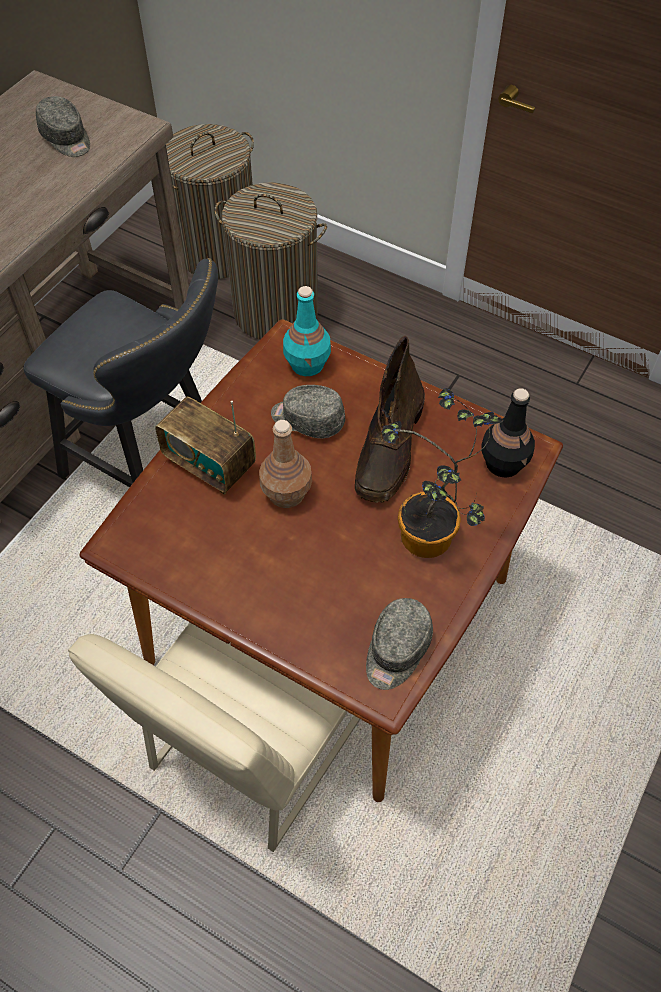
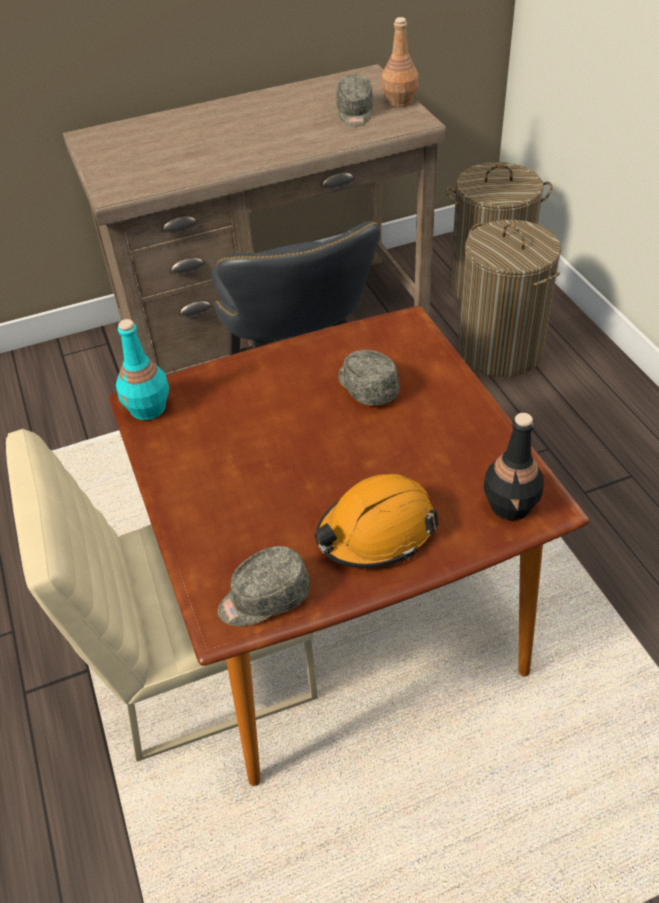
camera: 40 degrees right, 10 degrees down
radio [155,397,256,495] -> none
brown bottle [259,420,312,508] -> brown bottle moved to [381,17,419,107]
turquoise bottle [283,286,331,376] -> turquoise bottle moved to [116,319,169,420]
brown boot [355,336,425,503] -> none
potted plant [382,388,503,558] -> orange hard hat [314,474,439,568]

